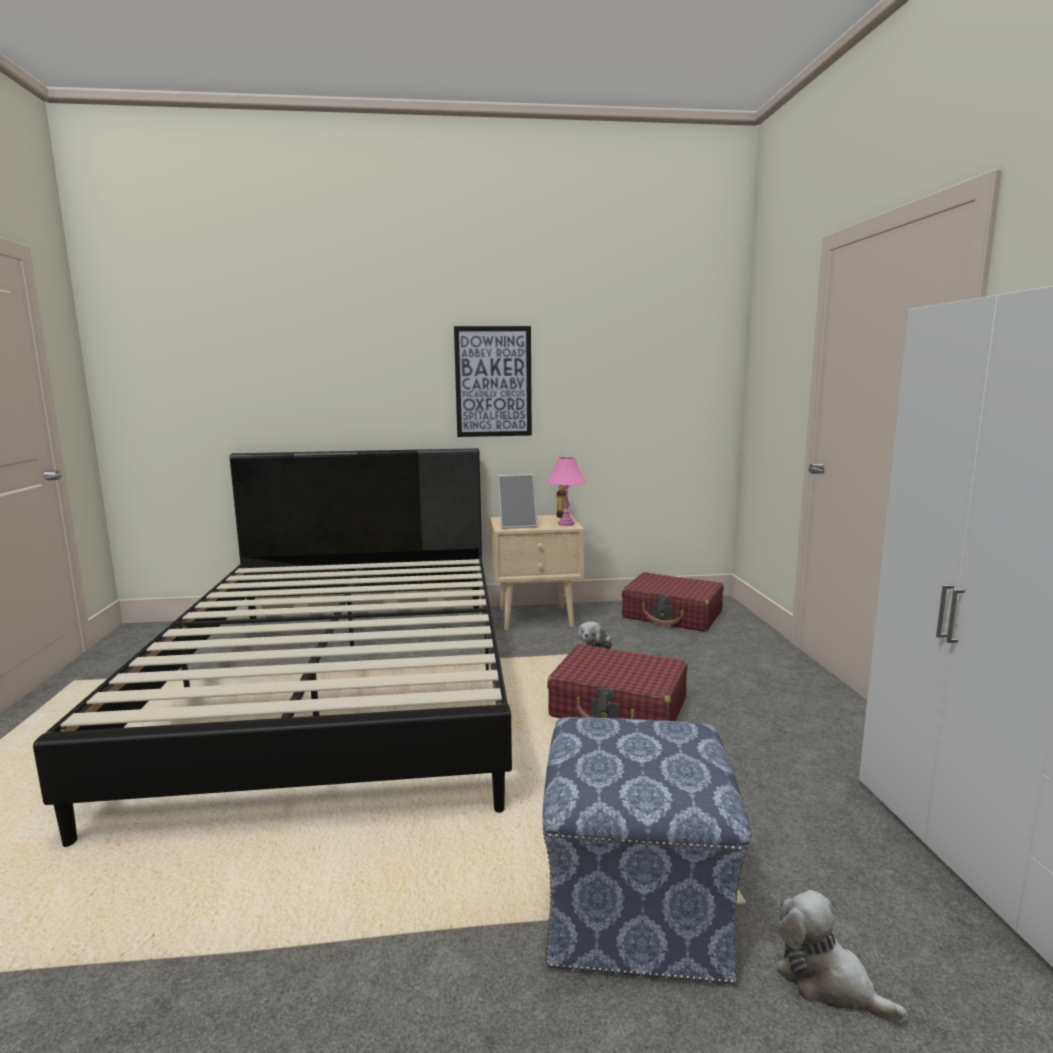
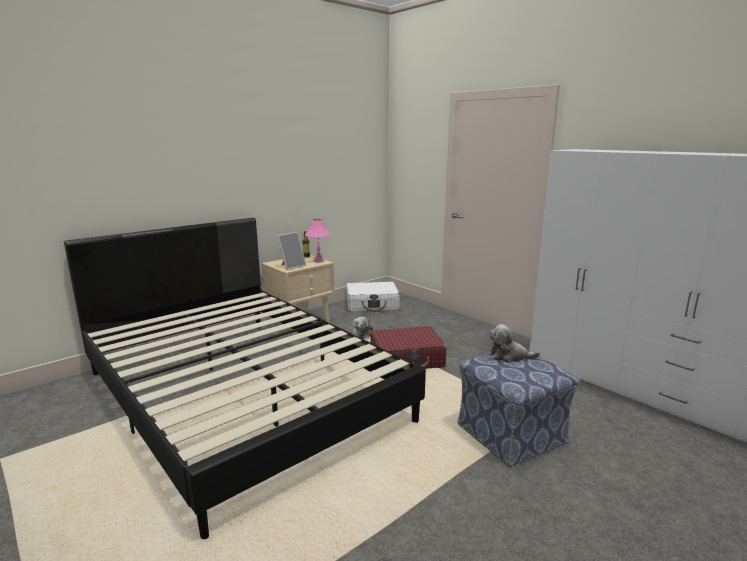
camera: 35 degrees left, 5 degrees up
picture [454,326,532,437] -> none
red suitcase [622,572,723,632] -> white suitcase [346,282,400,312]
plush toy [776,890,907,1022] -> plush toy moved to [489,324,540,363]

